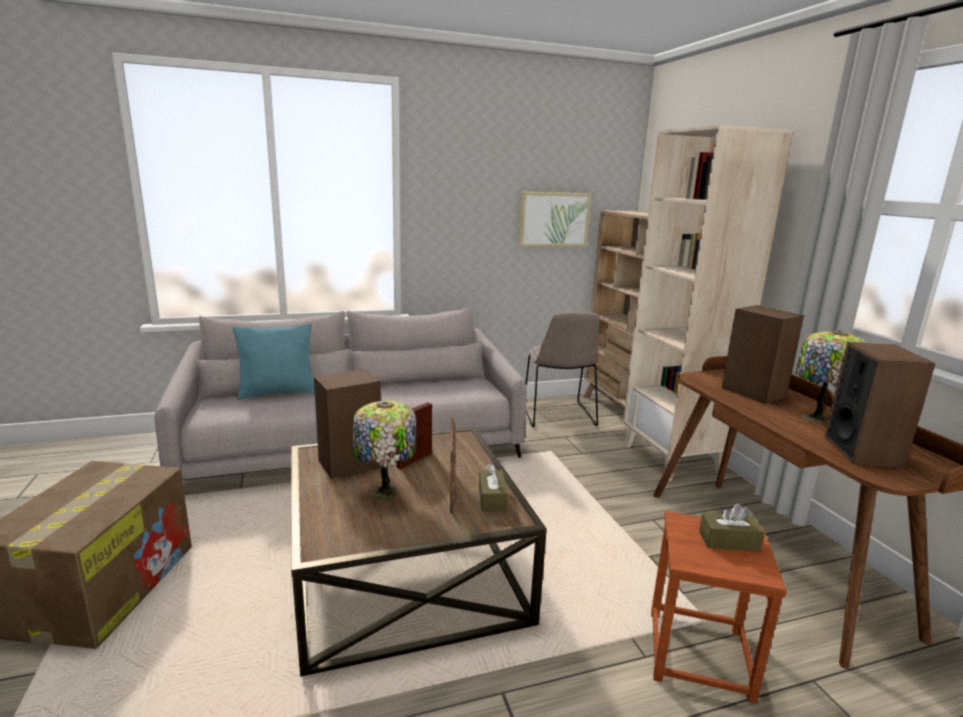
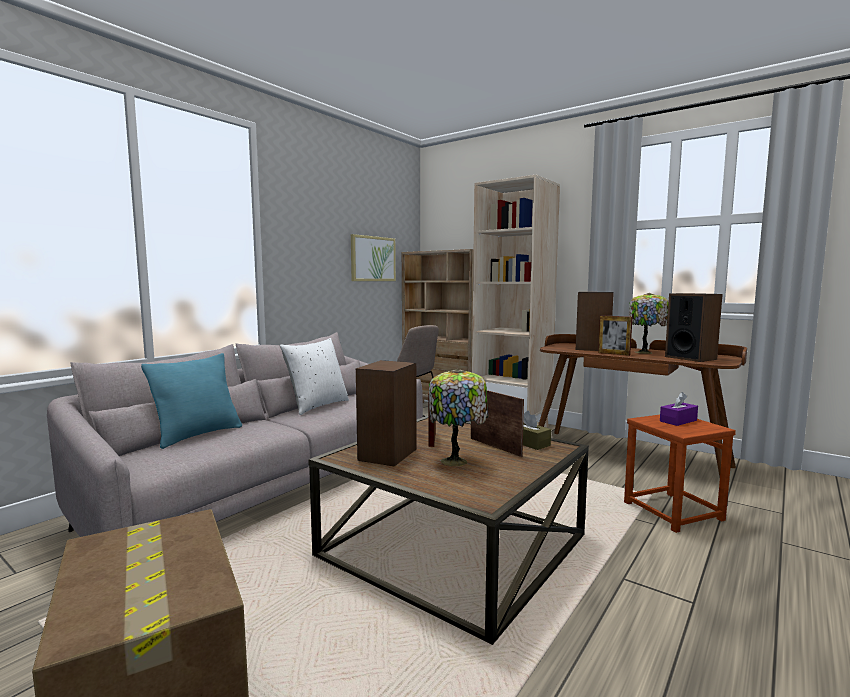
camera: 35 degrees left, 10 degrees down
brown tissue box [699,504,765,551] -> purple tissue box [660,392,698,426]
none -> white pillow [280,338,349,415]
none -> picture frame [598,315,633,356]

